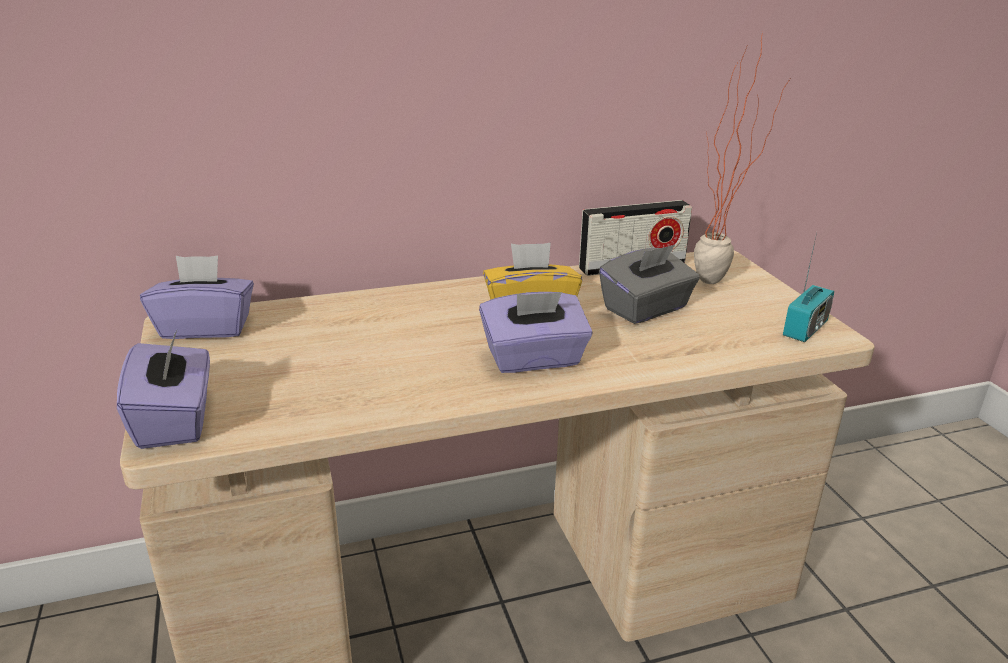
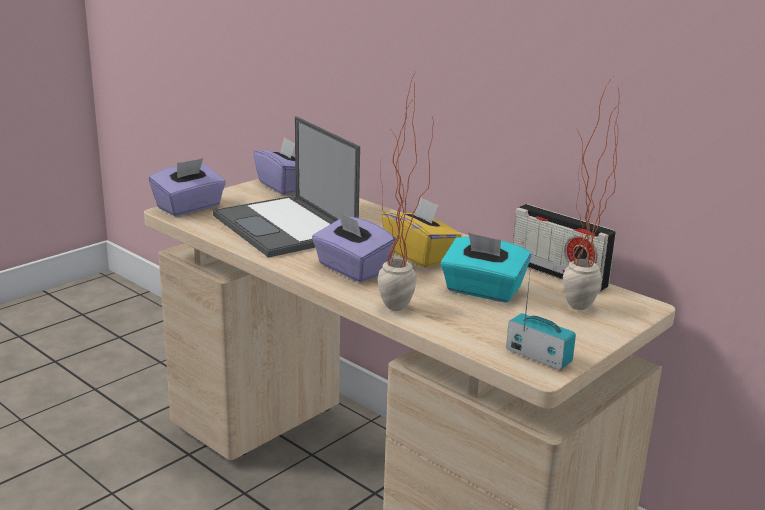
camera: 60 degrees right, 5 degrees down
grey tissue box [599,245,700,324] -> turquoise tissue box [440,232,531,303]
radio [783,232,834,342] -> radio turned 150 degrees counterclockwise [506,269,576,370]
none -> laptop [213,116,360,258]
none -> potted plant [377,73,434,311]

